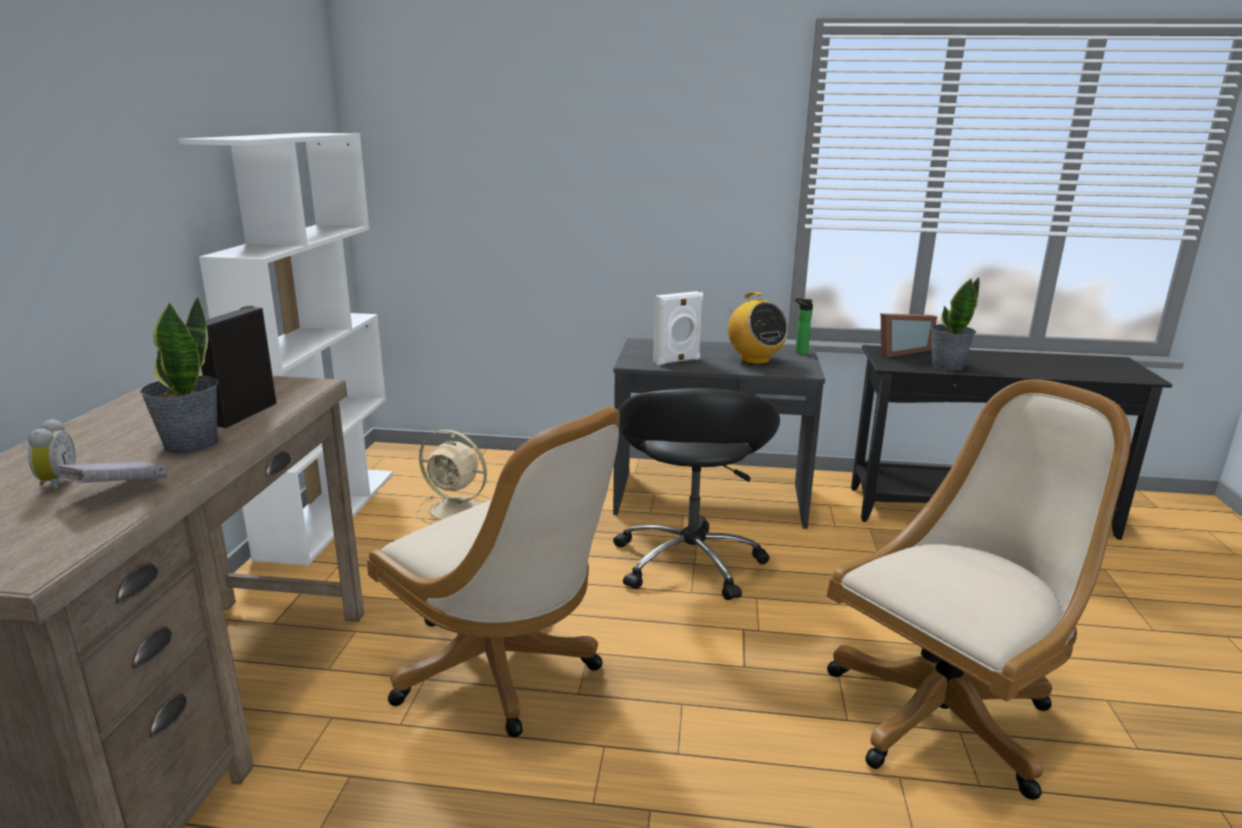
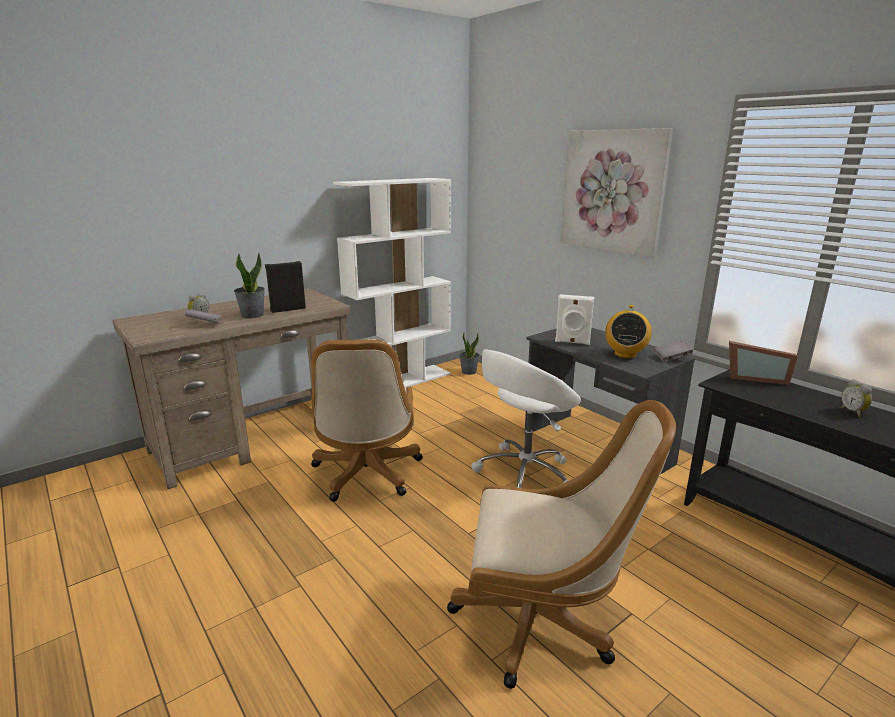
camera: 45 degrees right, 0 degrees up
beige fan [417,429,491,524] -> none
black office chair [613,388,780,600] -> white office chair [471,349,581,488]
bottle [795,298,813,354] -> grey book [655,340,694,362]
potted plant [931,277,980,370] -> potted plant moved to [459,333,480,375]
none -> picture [561,128,673,258]
none -> alarm clock [841,379,872,417]

